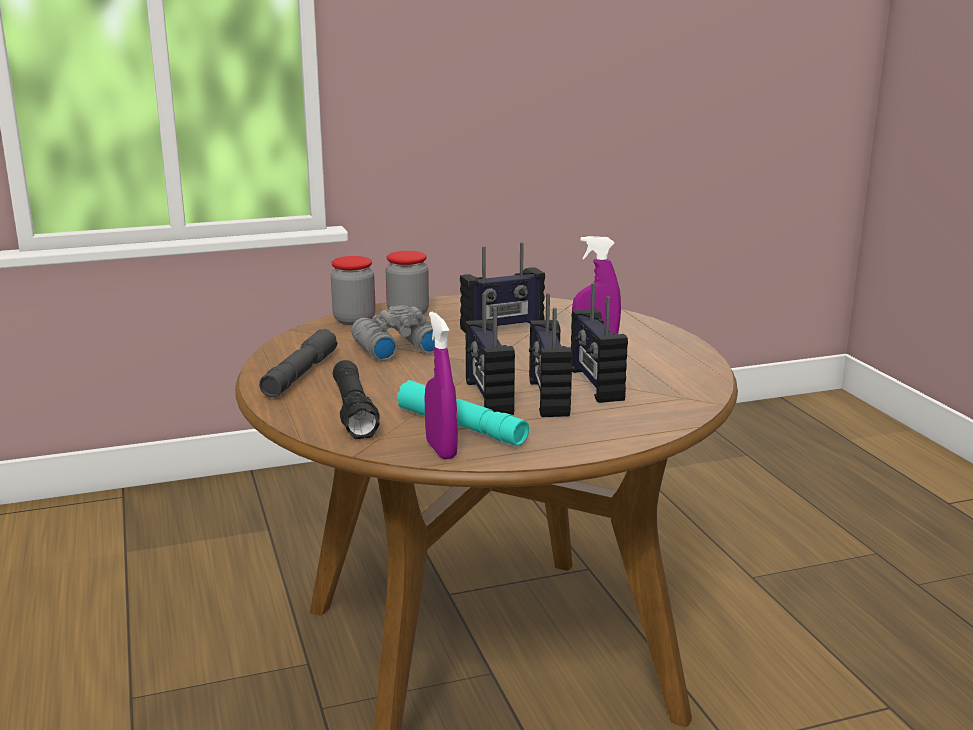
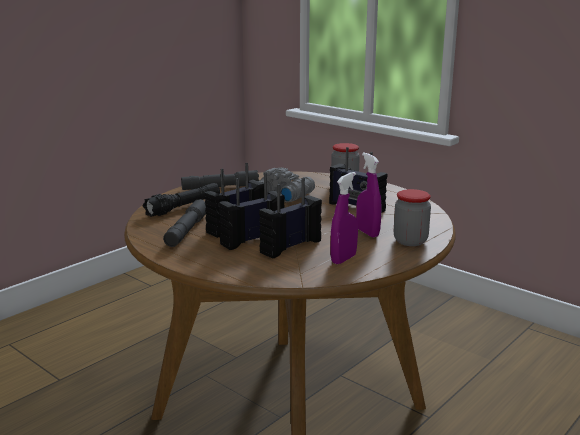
camera: 60 degrees right, 0 degrees up
jar [331,256,376,325] -> jar moved to [394,189,431,246]
turquoise flashlight [397,380,529,446] -> grey flashlight [163,199,206,247]
purple spray bottle [425,311,457,460] -> purple spray bottle moved to [330,172,358,264]

